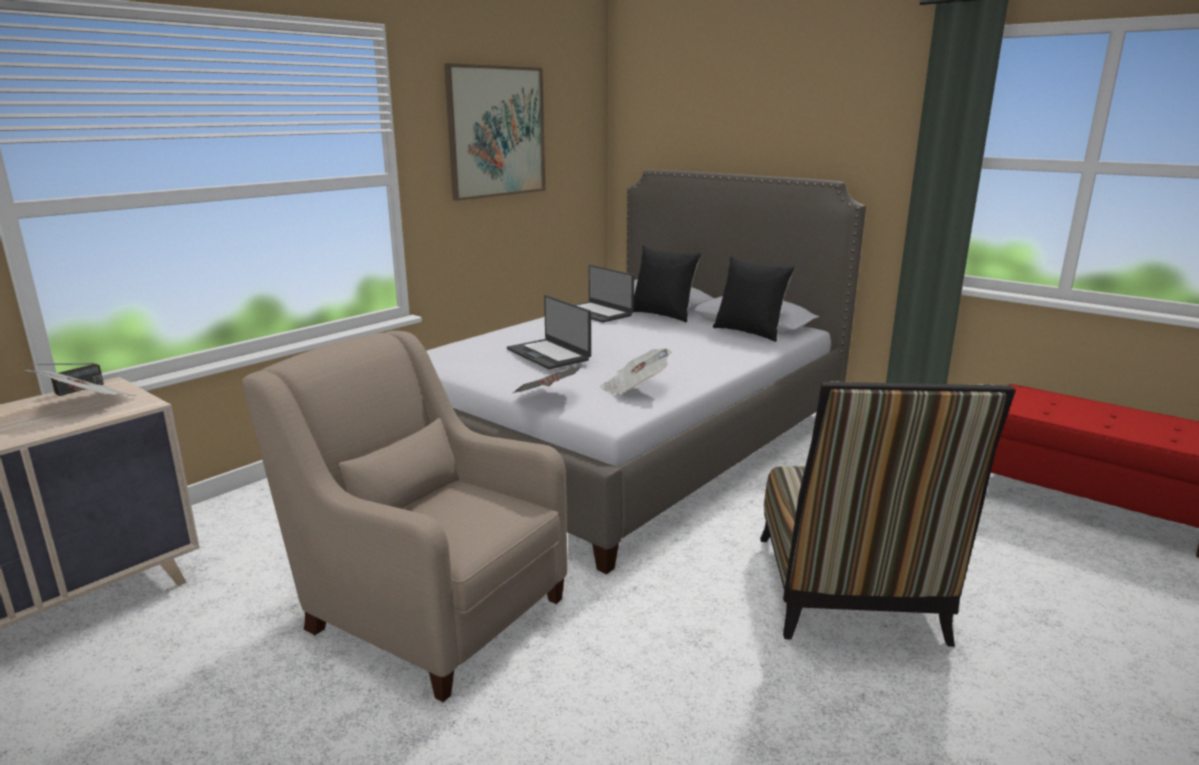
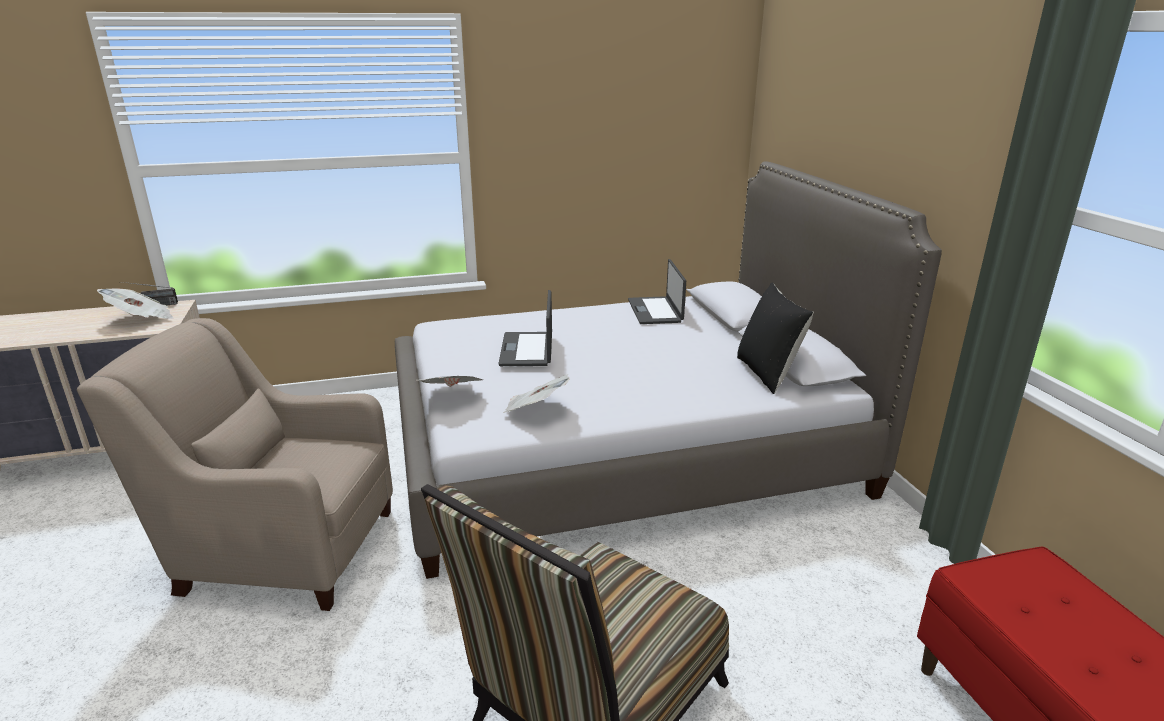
camera: 35 degrees right, 5 degrees up
beige armchair [242,331,567,702] -> beige armchair turned 60 degrees counterclockwise [77,318,393,611]
picture [444,63,545,201] -> none
black pillow [634,246,702,322] -> none

